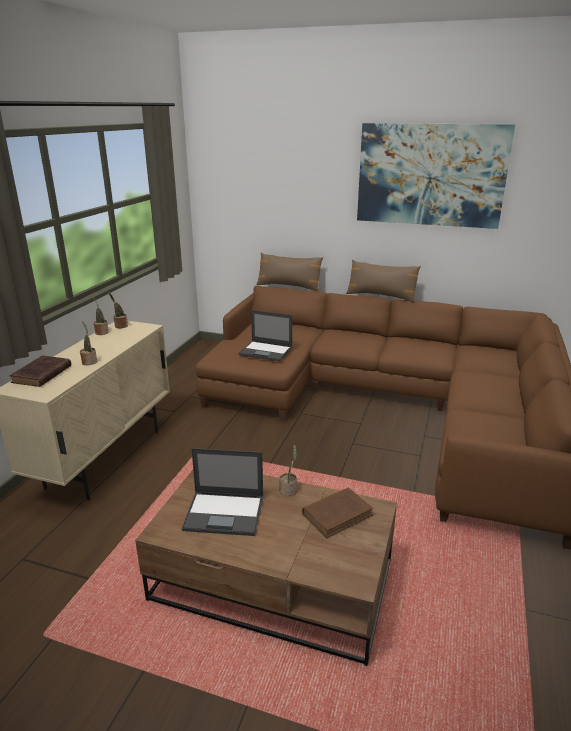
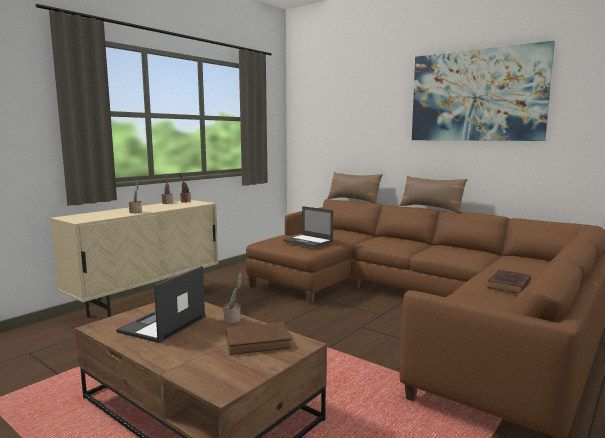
camera: 20 degrees right, 15 degrees down
brown book [9,355,71,387] -> brown book moved to [487,270,531,294]
laptop [181,448,263,536] -> laptop turned 90 degrees clockwise [116,266,206,343]

